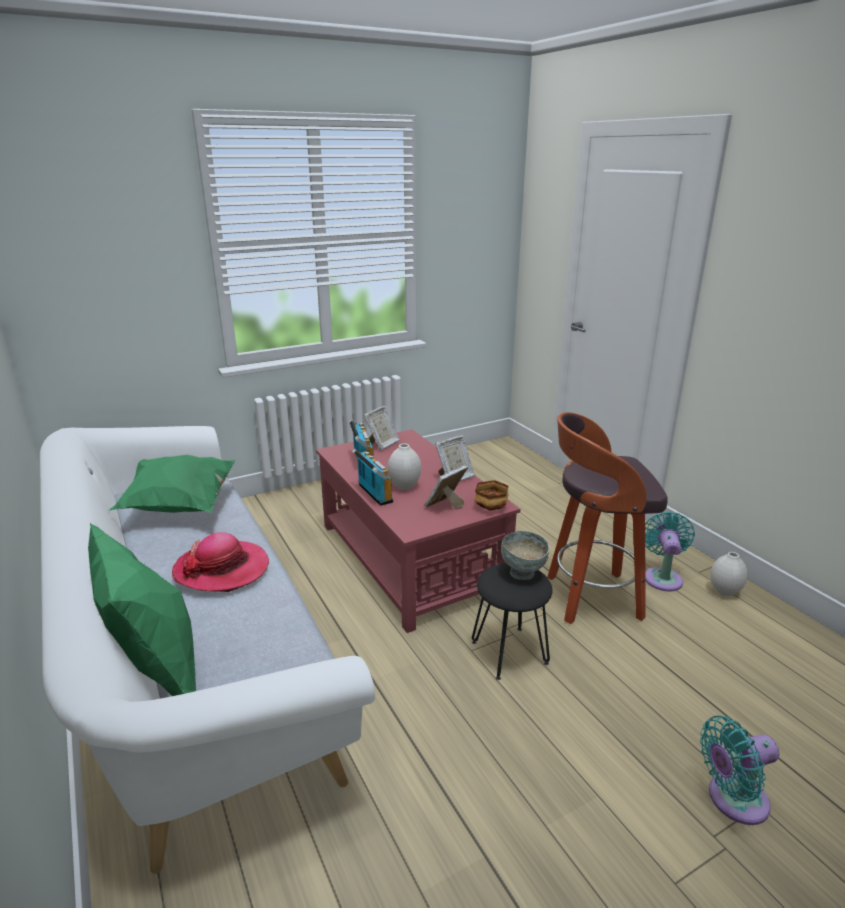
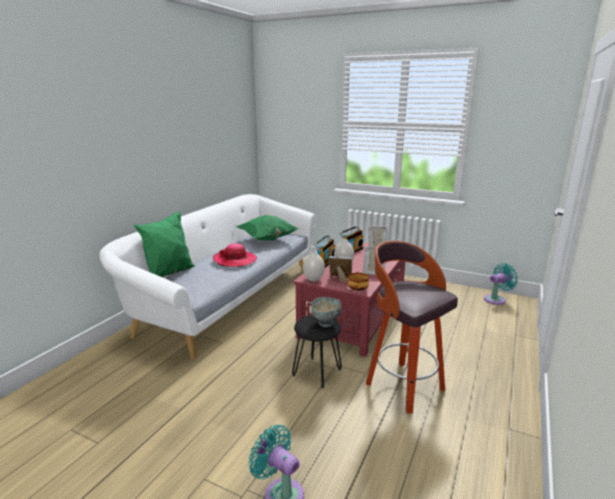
camera: 55 degrees right, 5 degrees down
turquoise fan [645,512,695,592] -> turquoise fan moved to [484,263,518,305]
white vase [710,552,748,596] -> white vase moved to [303,251,325,282]

